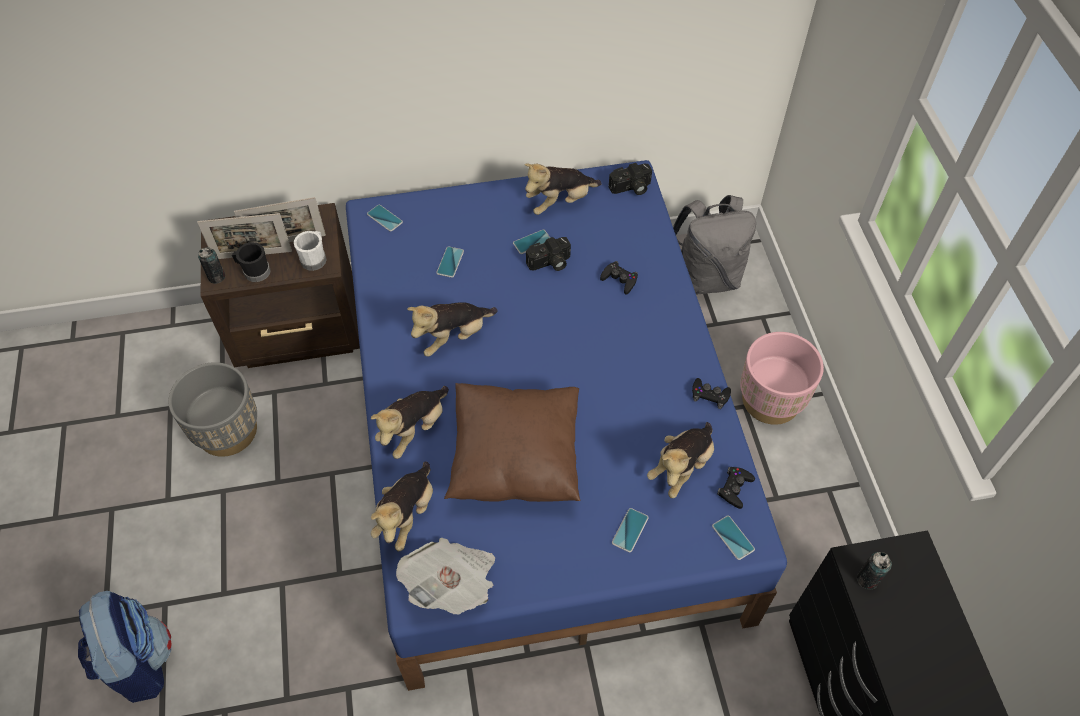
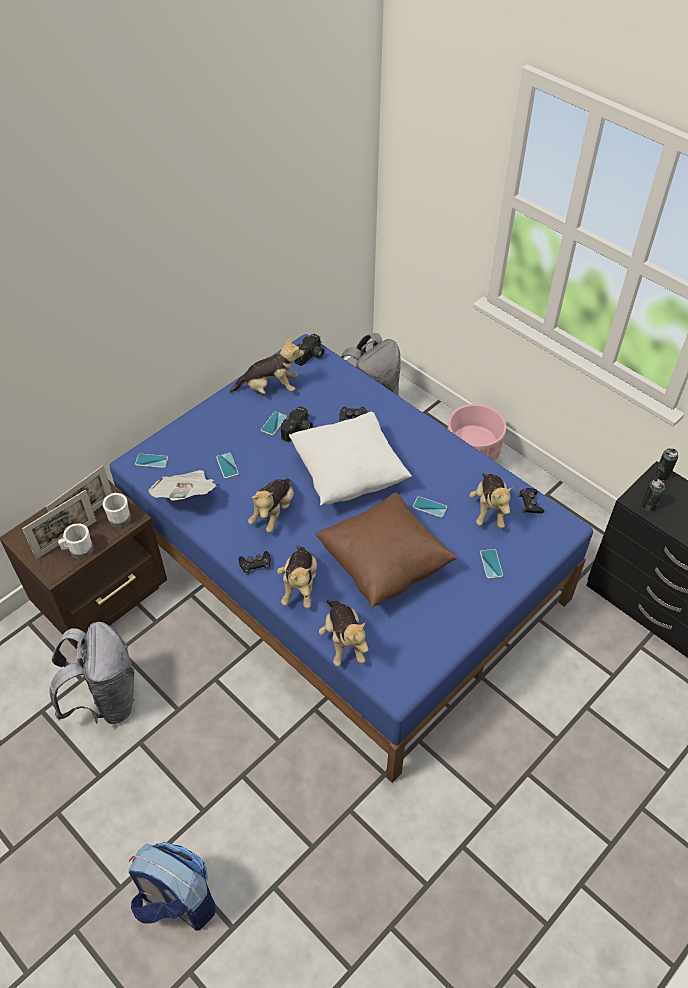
camera: 35 degrees left, 5 degrees down
grey planter [168,362,257,457] -> grey backpack [49,622,135,724]
can [198,247,225,284] -> can moved to [655,448,678,480]
black mug [232,242,271,282] -> white mug [58,523,94,559]
newspaper [396,538,495,614] -> newspaper moved to [149,470,217,501]
plush toy [524,163,602,215] -> plush toy turned 120 degrees counterclockwise [230,336,304,394]
black game controller [692,378,731,409] -> black game controller moved to [239,551,271,575]
phone [712,516,755,560] -> phone moved to [413,496,447,518]
none -> white pillow [289,412,412,506]

